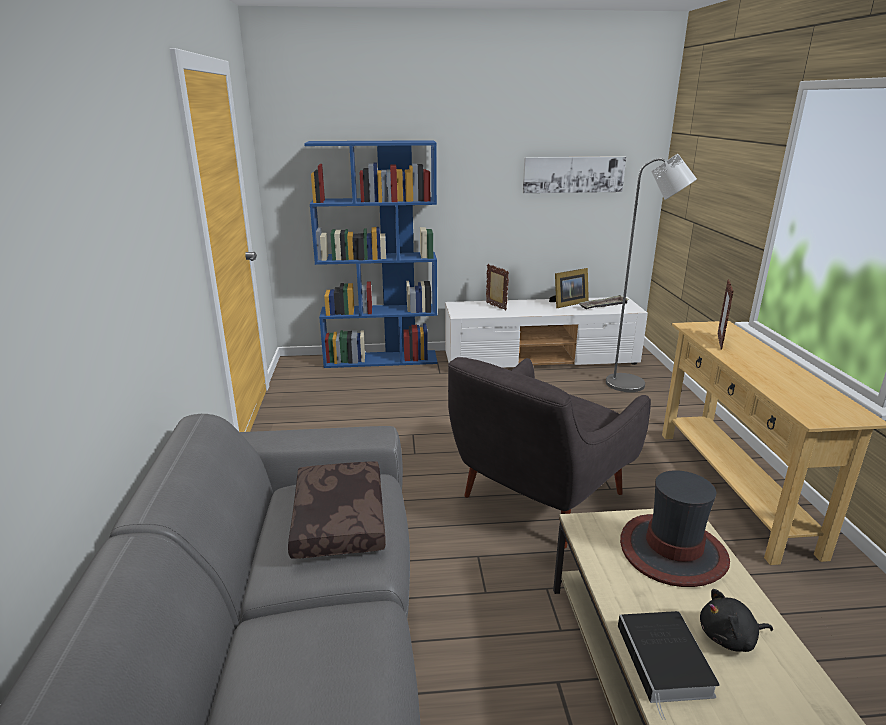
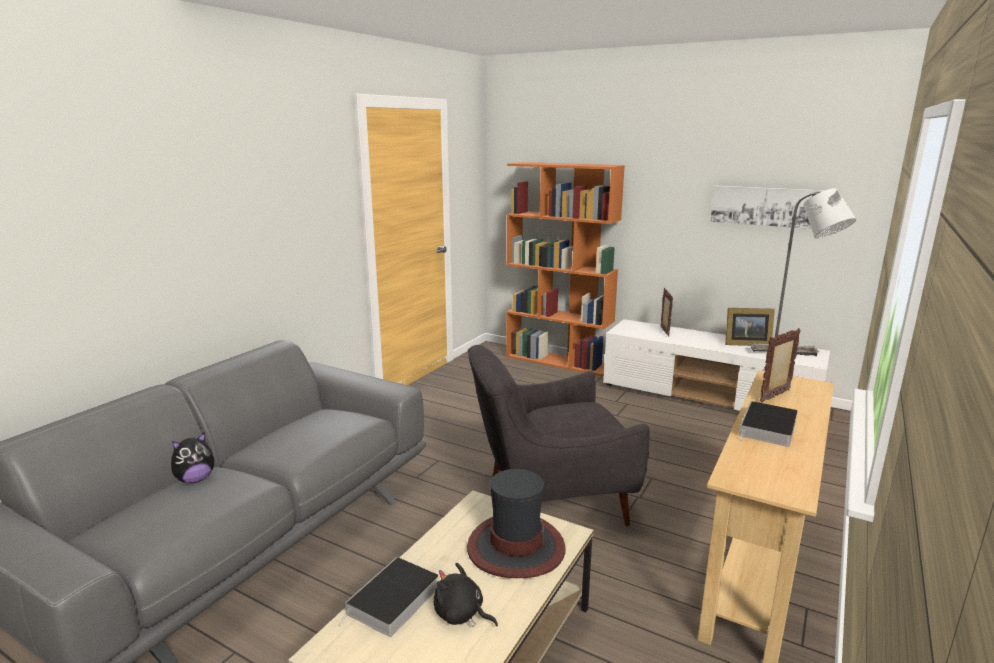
camera: 35 degrees right, 5 degrees down
brown pillow [288,461,386,559] -> none
blue bookcase [304,140,437,368] -> orange bookcase [506,162,625,376]
none -> plush toy [171,433,214,483]
none -> book [739,401,798,447]

